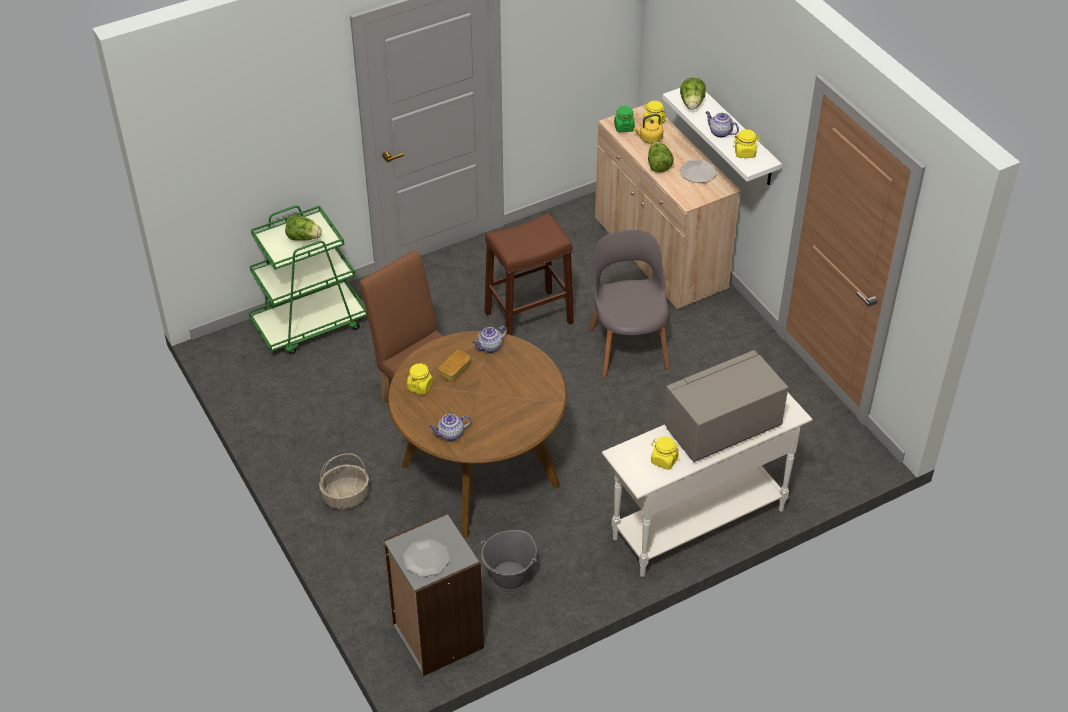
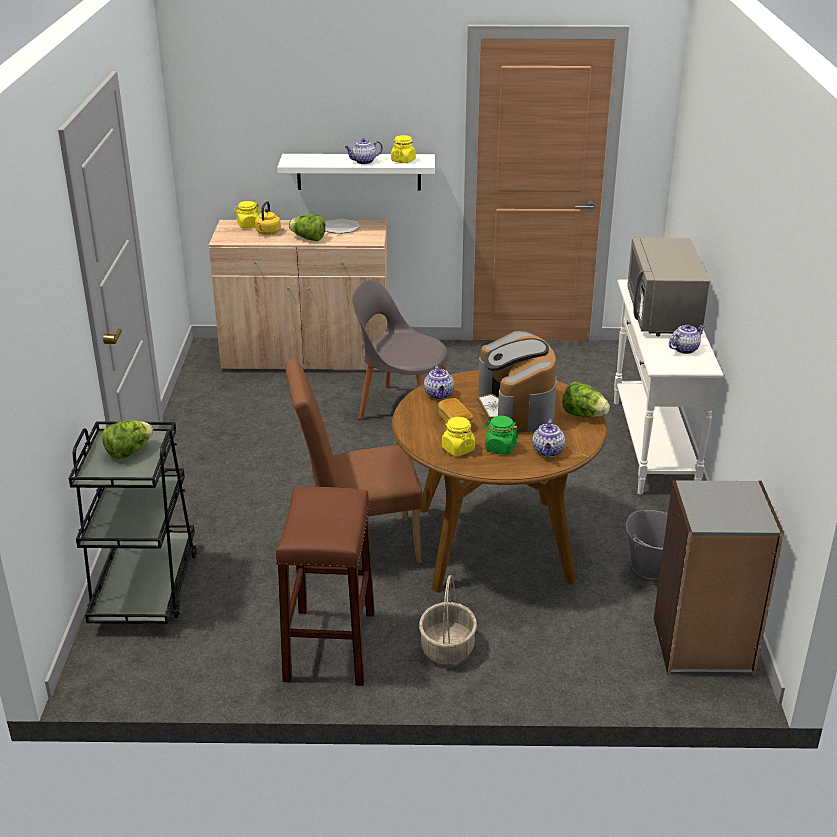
camera: 60 degrees left, 15 degrees down
green cart [248,205,367,354] -> black cart [69,422,198,624]
plate [403,539,449,577] -> none
brown stool [485,213,574,335] -> brown stool moved to [276,487,375,686]
green jar [614,105,635,132] -> green jar moved to [484,416,519,455]
yellow jar [651,437,679,470] -> teapot [669,324,705,354]
lettuce [680,77,706,110] -> lettuce moved to [562,381,610,417]
none -> coffee machine [478,331,557,433]

